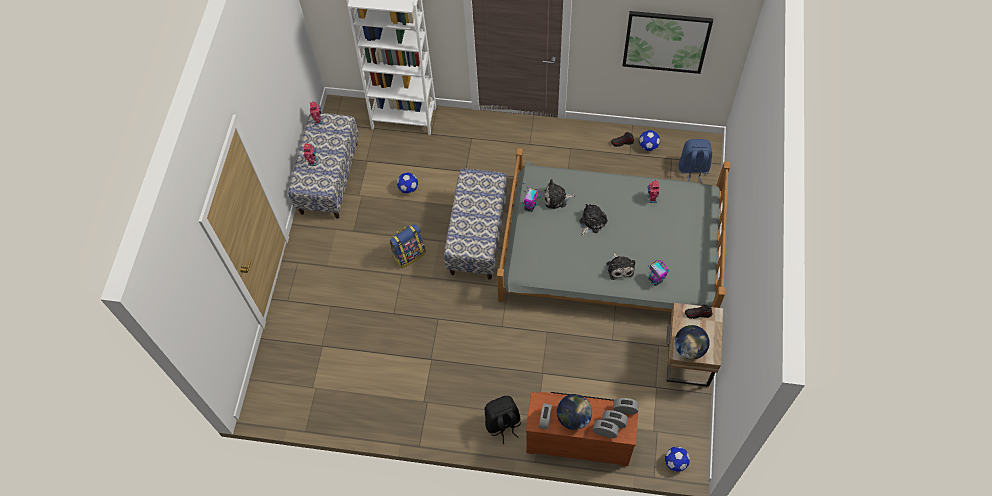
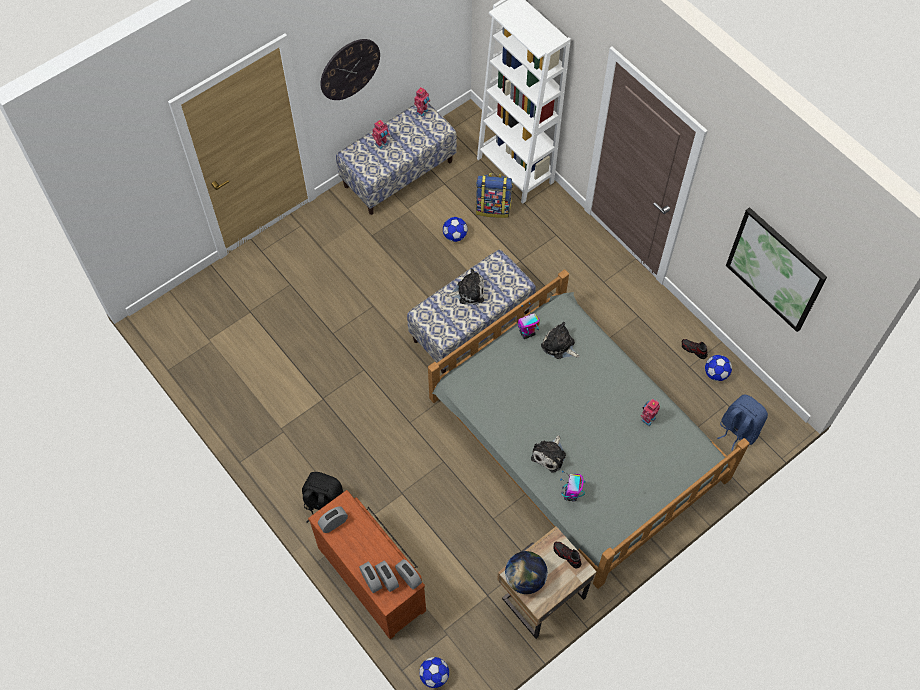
camera: 40 degrees right, 0 degrees up
backpack [389,224,426,268] -> backpack moved to [476,173,513,218]
globe [557,394,592,430] -> none
plush toy [580,204,608,236] -> plush toy moved to [447,269,484,305]
none -> wall clock [320,39,380,100]

